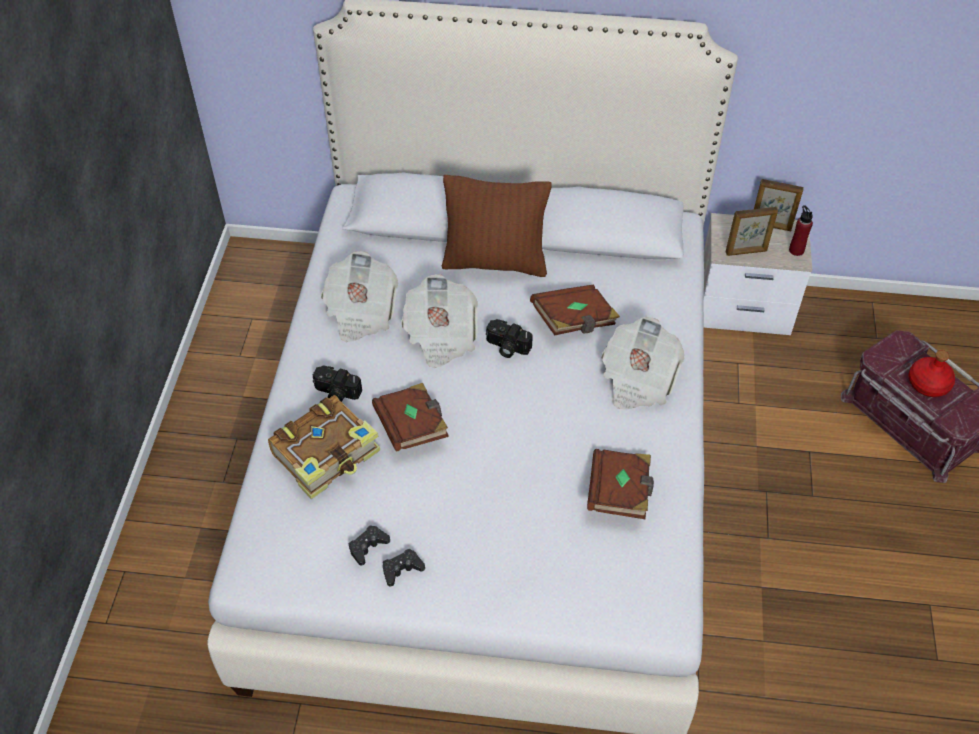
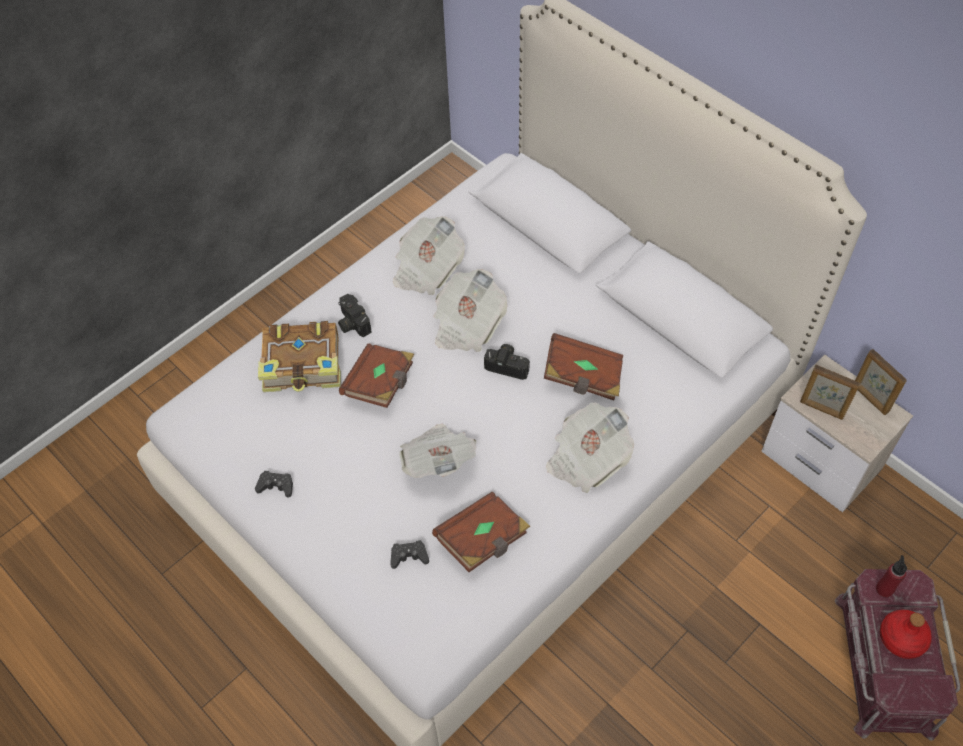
camera: 40 degrees right, 5 degrees up
black game controller [349,525,390,566] -> black game controller moved to [390,540,429,569]
brown pillow [442,175,552,277] -> none
camera [486,319,533,358] -> camera turned 135 degrees clockwise [484,344,530,380]
red bottle [789,205,813,256] -> red bottle moved to [876,555,907,598]
none -> newspaper [399,424,477,478]

